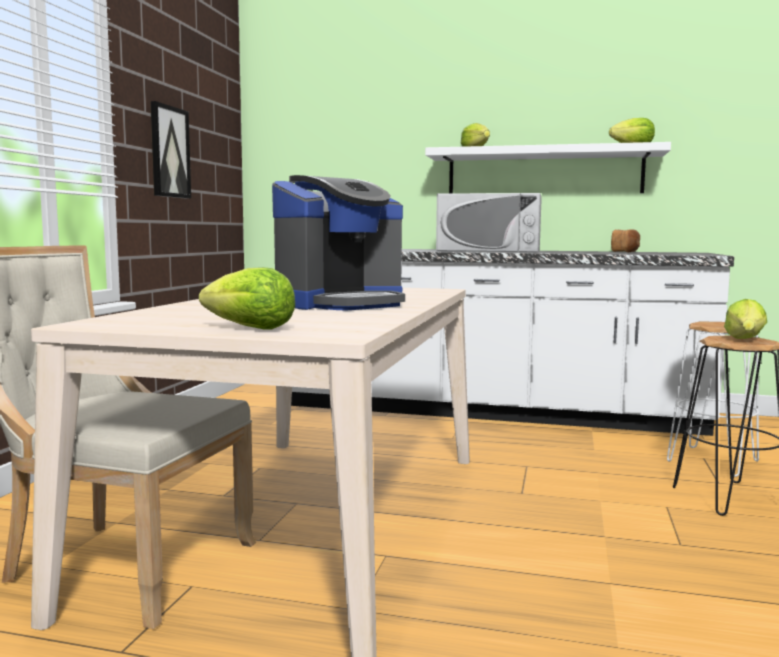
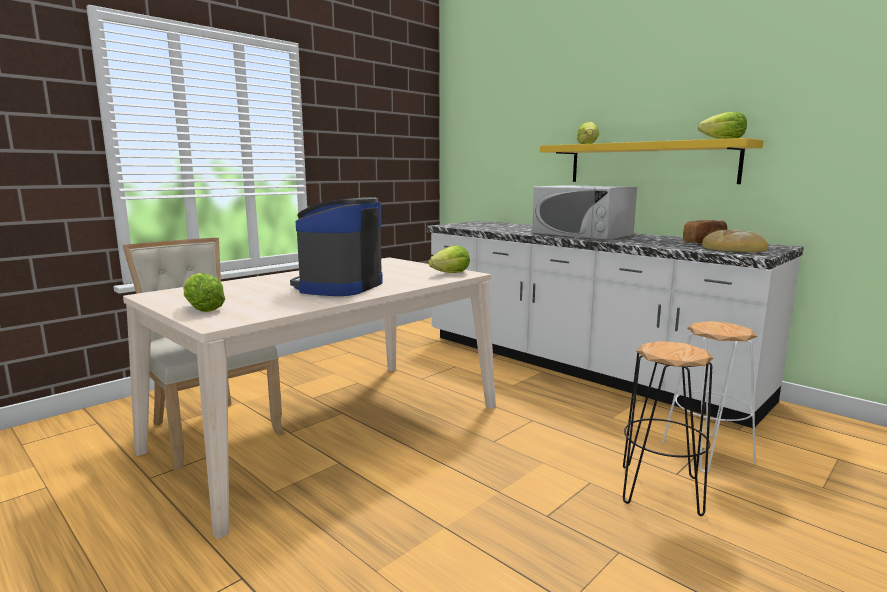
camera: 30 degrees right, 5 degrees up
picture [150,101,191,199] -> none
coffee machine [272,175,405,311] -> coffee machine turned 120 degrees clockwise [290,197,383,296]
white shelf [425,142,671,194] -> yellow shelf [540,138,764,184]
lettuce [724,299,767,339] -> lettuce moved to [428,245,470,273]
none -> bread [702,229,768,252]

